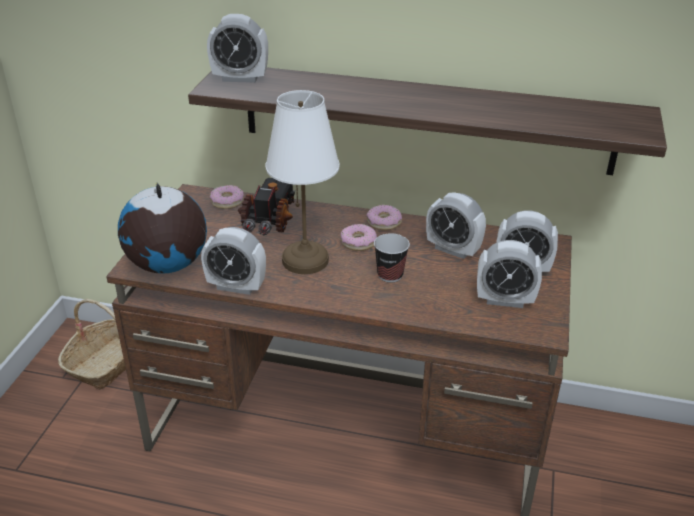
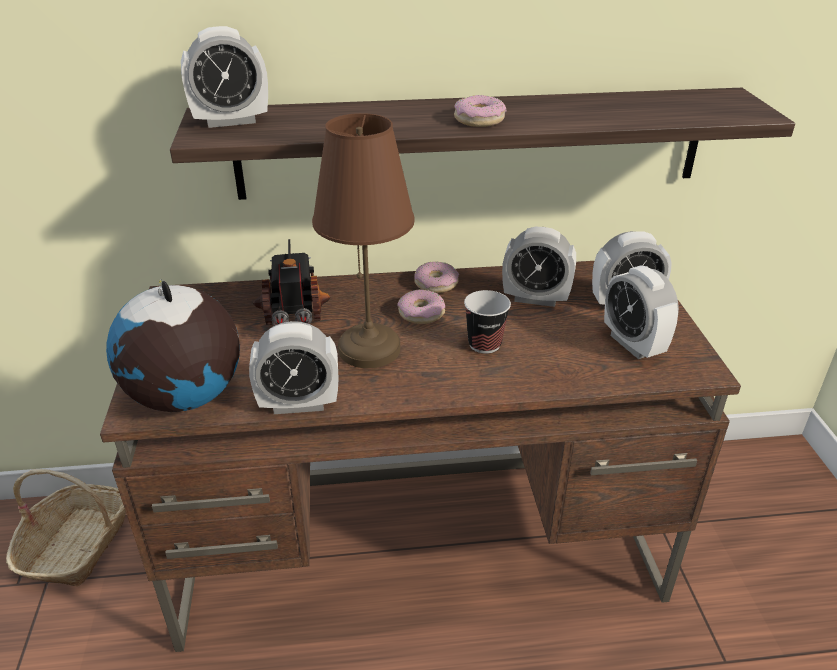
camera: 20 degrees left, 0 degrees up
donut [210,185,244,209] -> donut moved to [454,95,506,127]
white table lamp [265,90,340,274] -> brown table lamp [312,113,415,368]
alarm clock [477,240,542,308] -> alarm clock turned 75 degrees clockwise [604,265,679,359]

